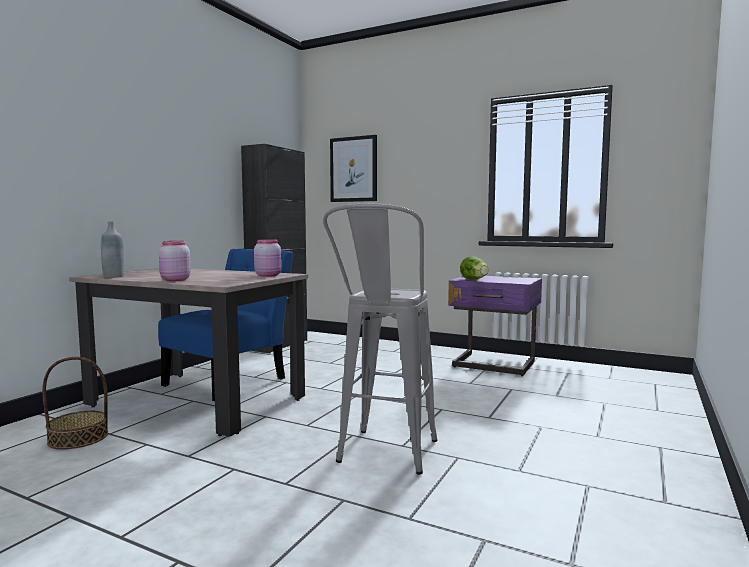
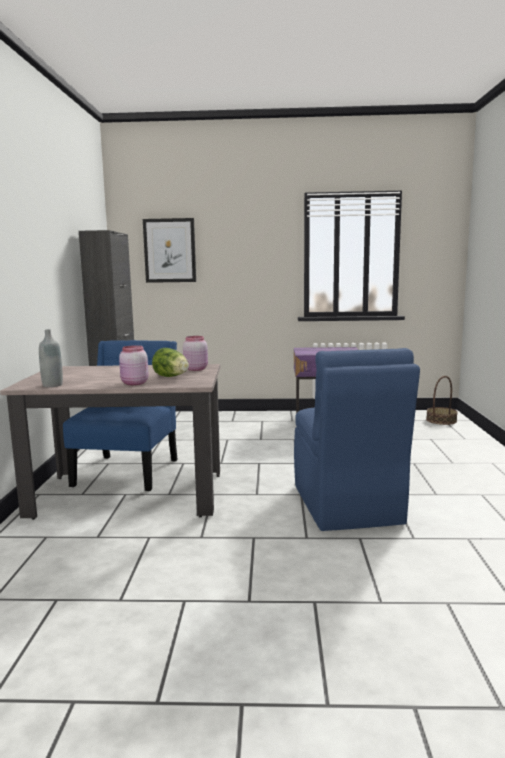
camera: 25 degrees left, 5 degrees up
basket [42,357,108,449] -> basket moved to [426,376,458,425]
grey stool [323,203,437,475] -> blue chair [294,348,420,531]
lettuce [460,256,489,280] -> lettuce moved to [152,348,189,377]

